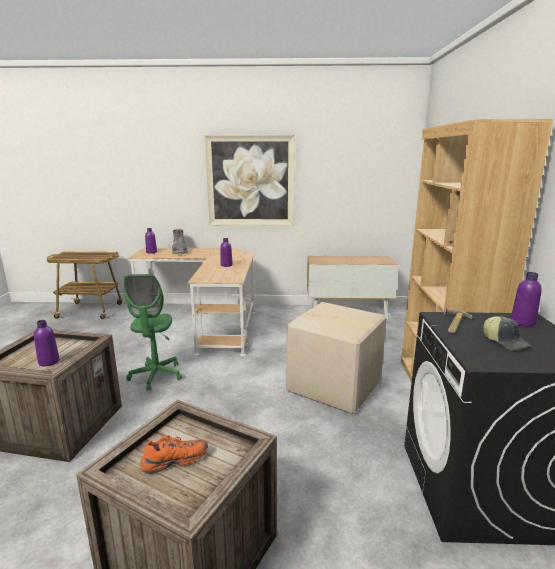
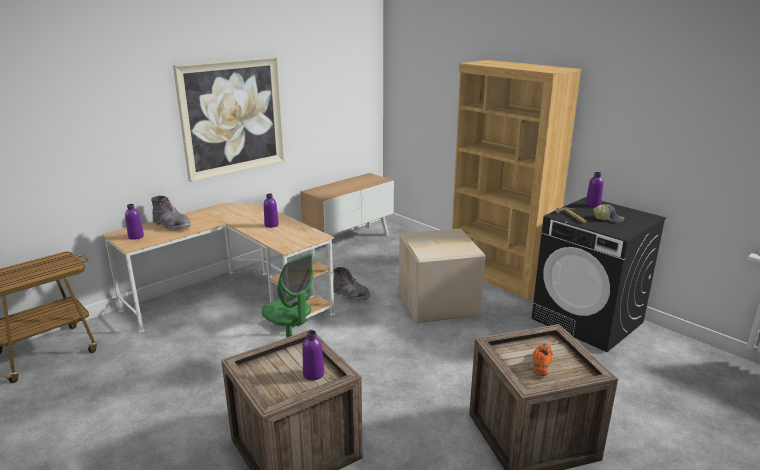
camera: 45 degrees left, 5 degrees up
none -> grey boot [333,267,370,301]

